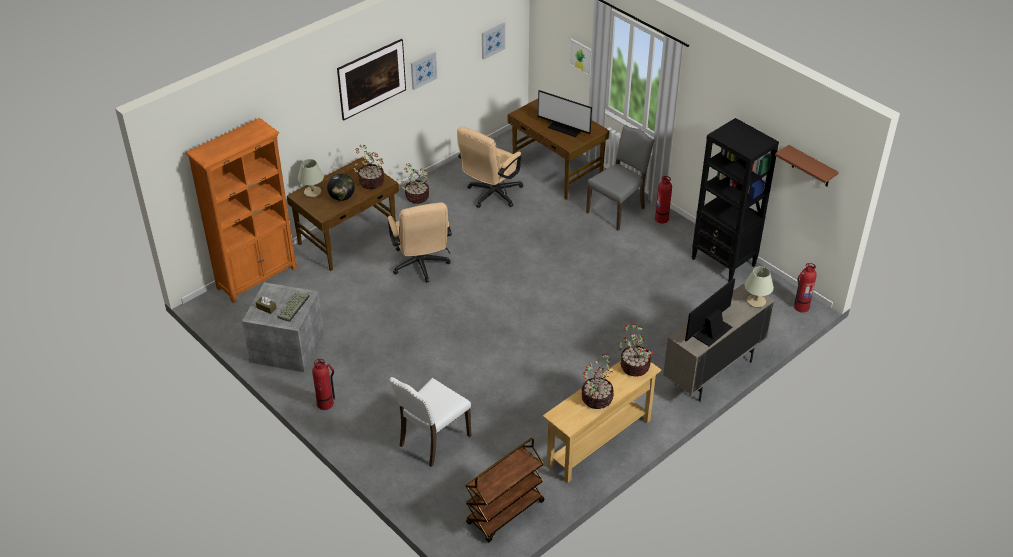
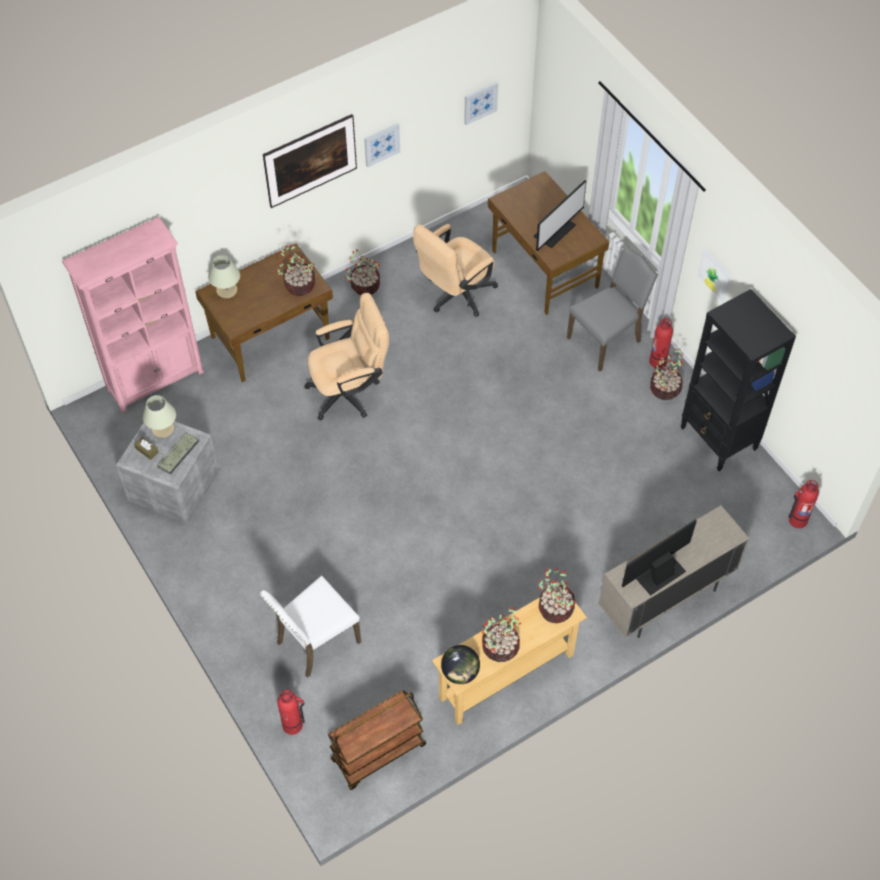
camera: 10 degrees right, 15 degrees up
orange bookcase [185,118,297,303] -> pink bookcase [62,217,204,413]
fire extinguisher [312,359,335,410] -> fire extinguisher moved to [277,690,305,735]
globe [327,174,355,201] -> globe moved to [441,645,480,684]
beige office chair [388,202,452,283] -> beige office chair turned 105 degrees counterclockwise [304,293,389,420]
monitor [538,90,592,137] -> monitor turned 90 degrees counterclockwise [533,180,586,251]
picture [569,38,592,76] -> picture moved to [697,250,730,302]
beige table lamp [744,266,774,308] -> beige table lamp moved to [143,395,176,438]
brown shelf [775,145,839,187] -> none
none -> potted plant [650,349,684,400]

